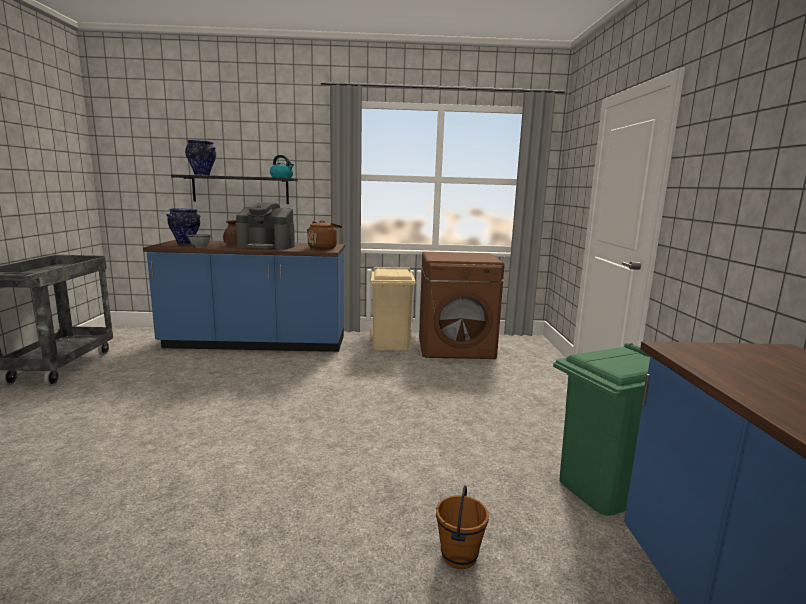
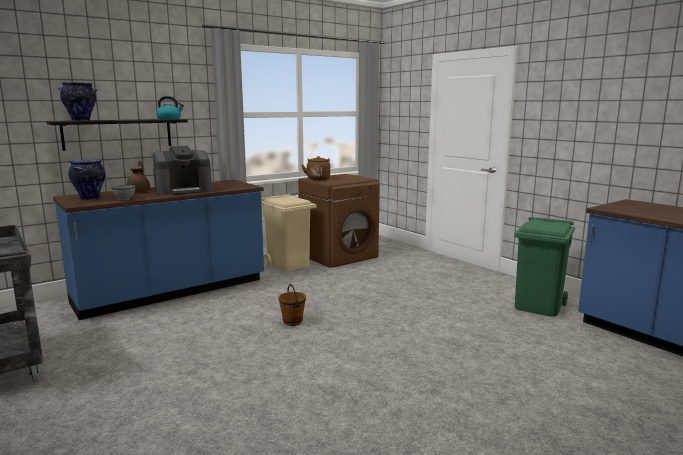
camera: 35 degrees left, 0 degrees up
brown kettle [307,220,342,250] -> brown kettle moved to [302,156,330,180]
brown bucket [436,486,489,569] -> brown bucket moved to [278,284,306,326]

